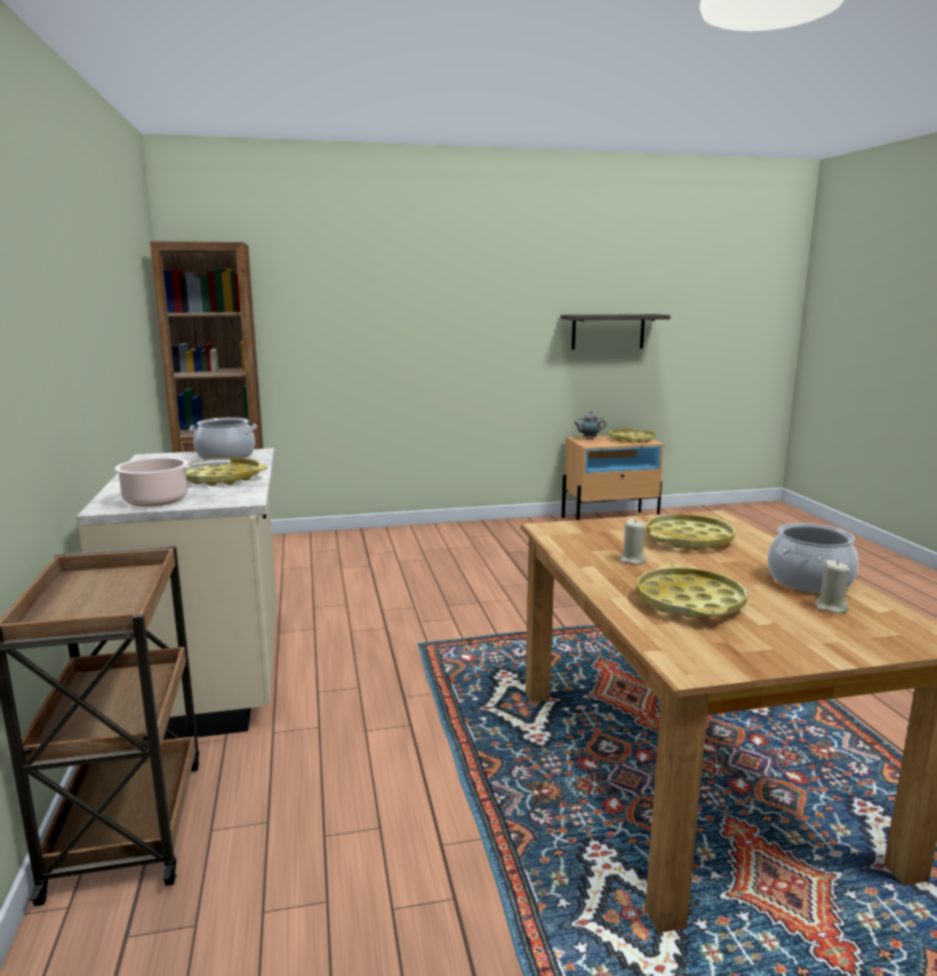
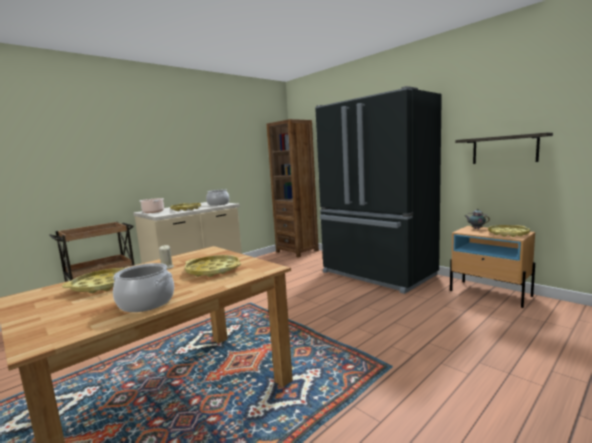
camera: 60 degrees right, 5 degrees down
beige candle [814,560,850,613] -> none
none -> black fridge [315,86,442,294]

